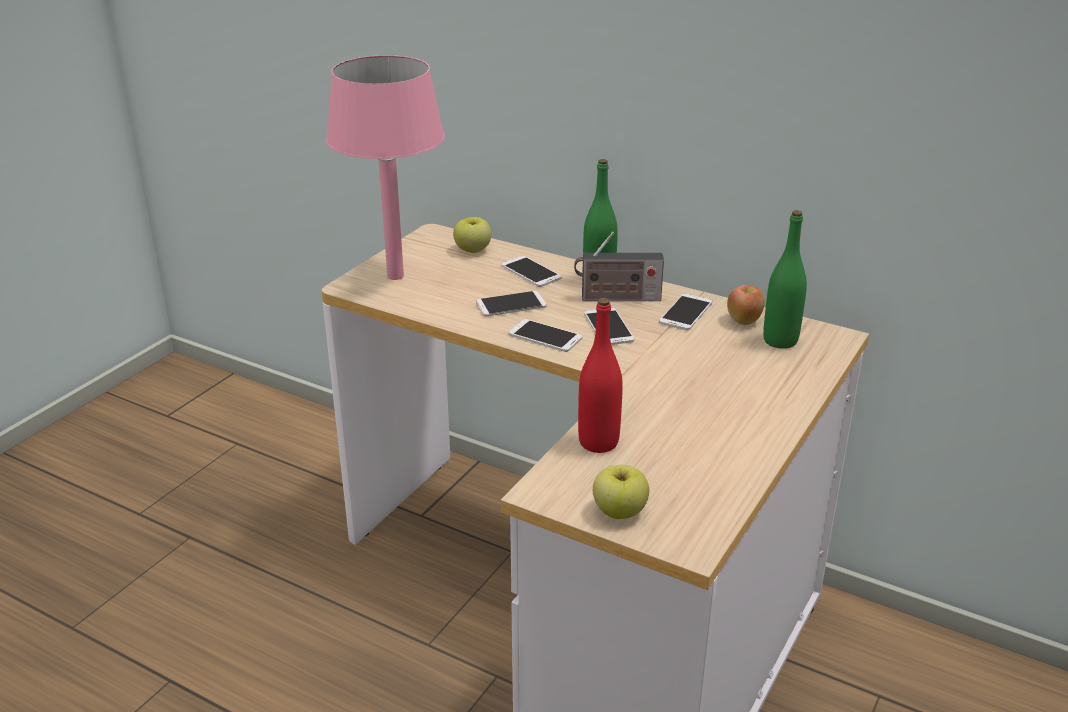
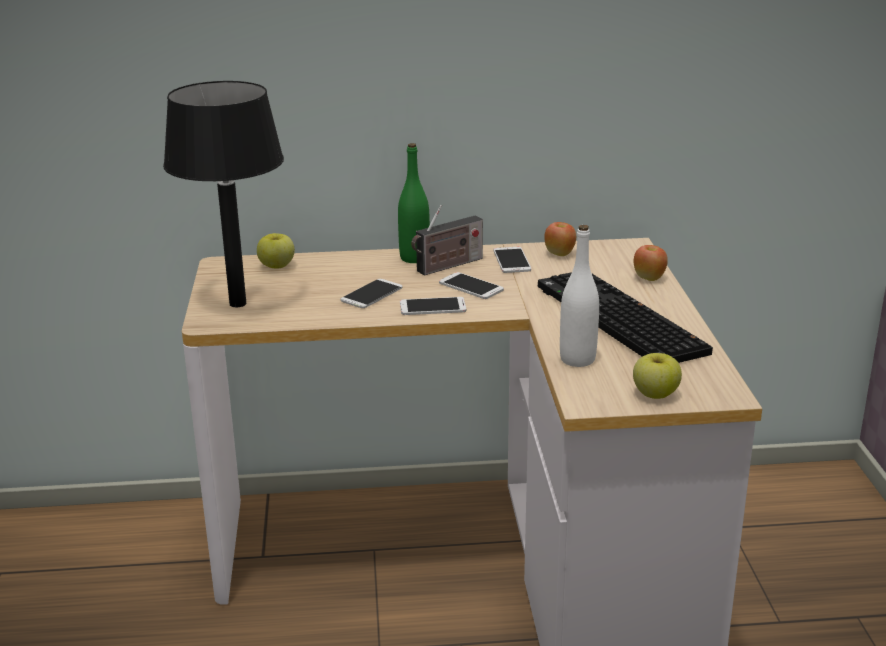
camera: 35 degrees left, 5 degrees down
pink table lamp [326,55,445,280] -> black table lamp [163,81,284,307]
phone [501,256,562,287] -> none
red bottle [578,298,623,453] -> white bottle [560,225,599,367]
green bottle [763,210,807,349] -> none
none -> keyboard [538,273,713,363]
none -> apple [634,245,668,281]

